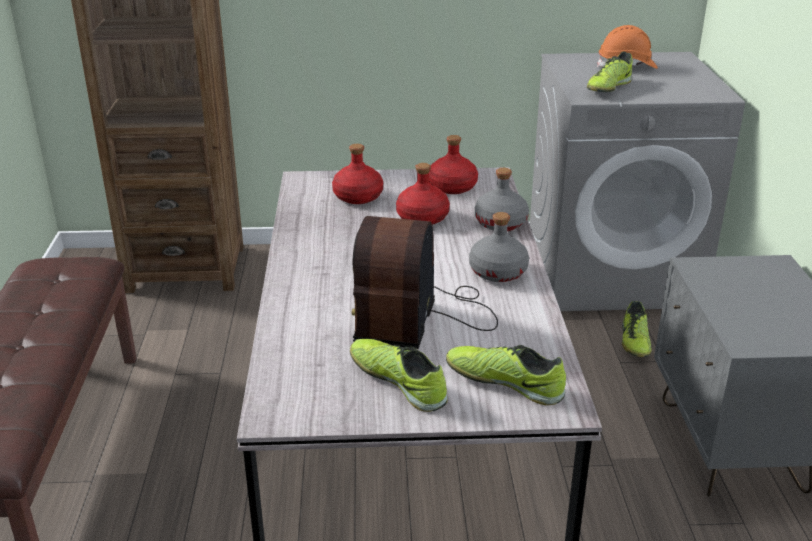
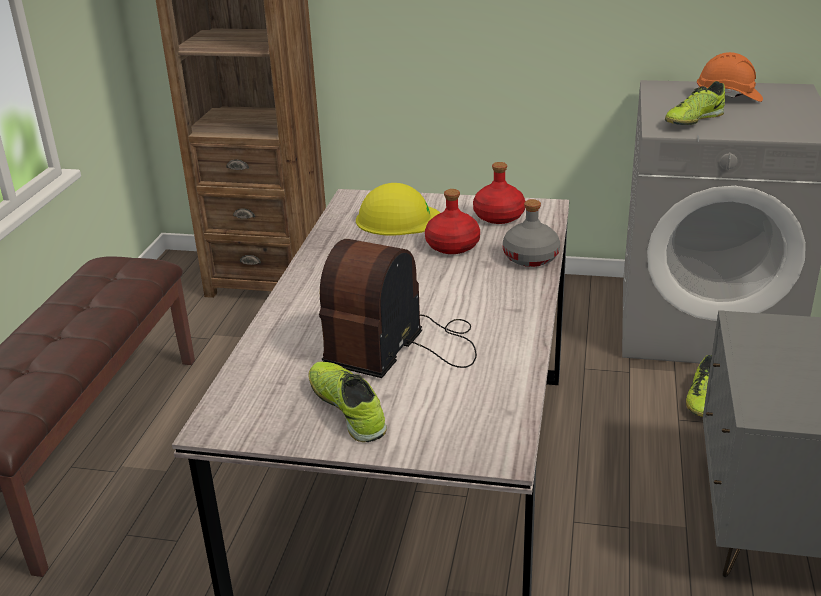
camera: 15 degrees right, 0 degrees up
red bottle [332,144,383,204] -> yellow hard hat [356,183,440,236]
shoe [446,345,566,405] -> none
grey bottle [469,212,529,282] -> none

